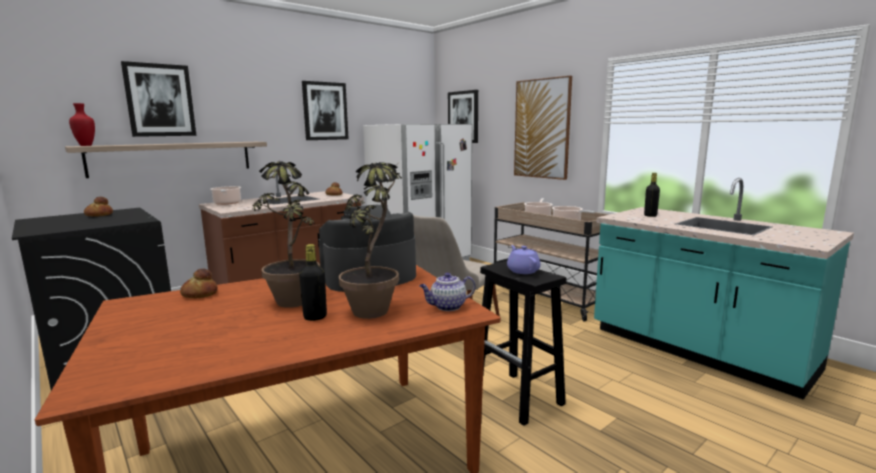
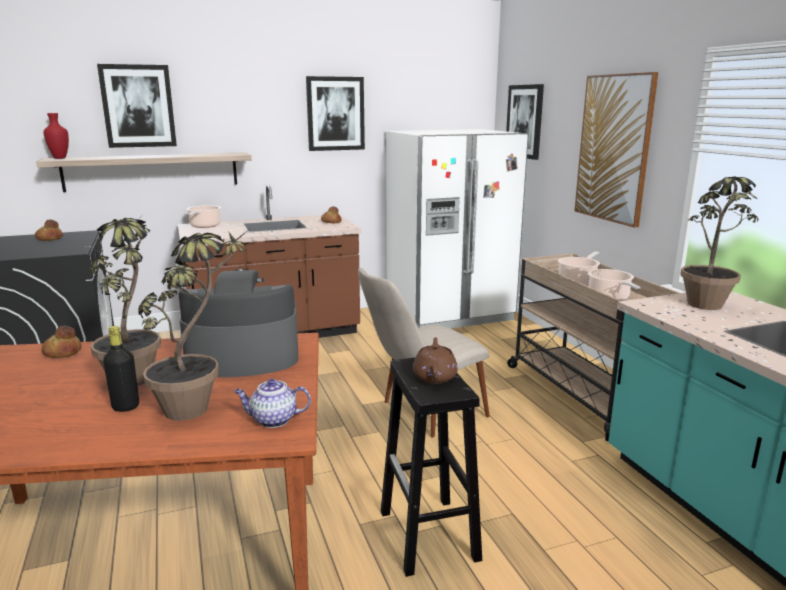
camera: 20 degrees right, 5 degrees up
purple teapot [507,245,541,274] -> brown teapot [413,337,458,384]
black bottle [644,173,660,217] -> potted plant [680,176,759,310]

